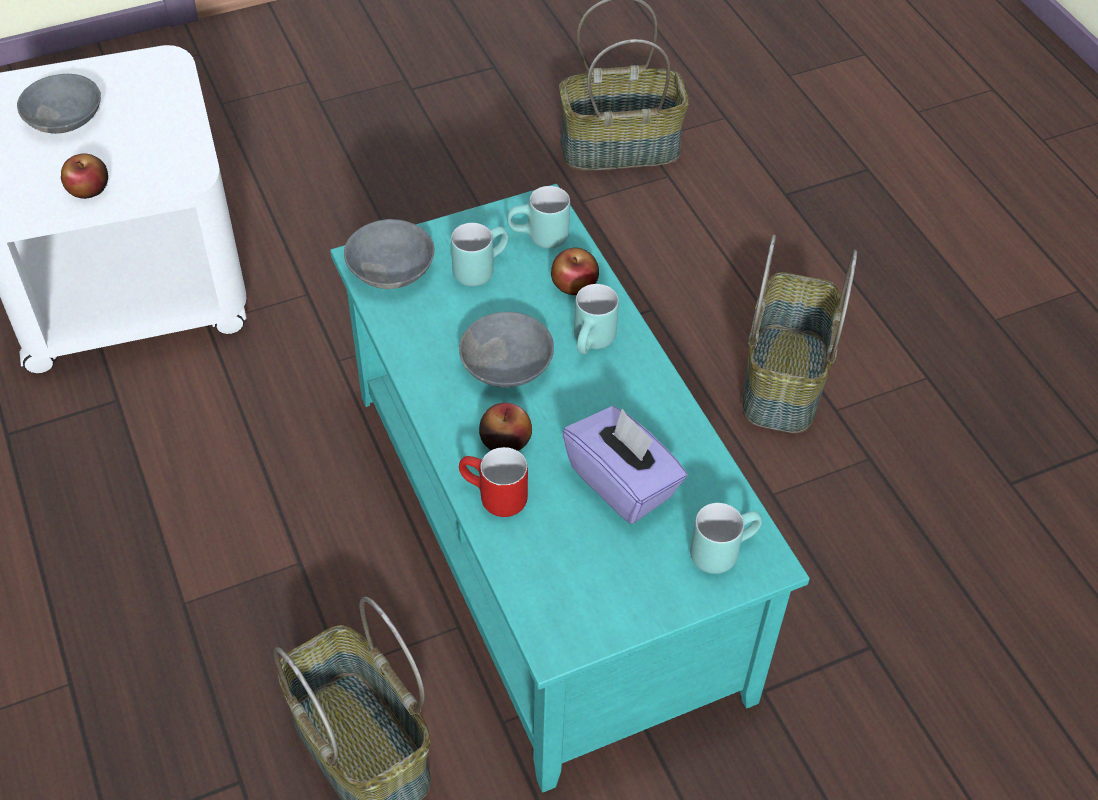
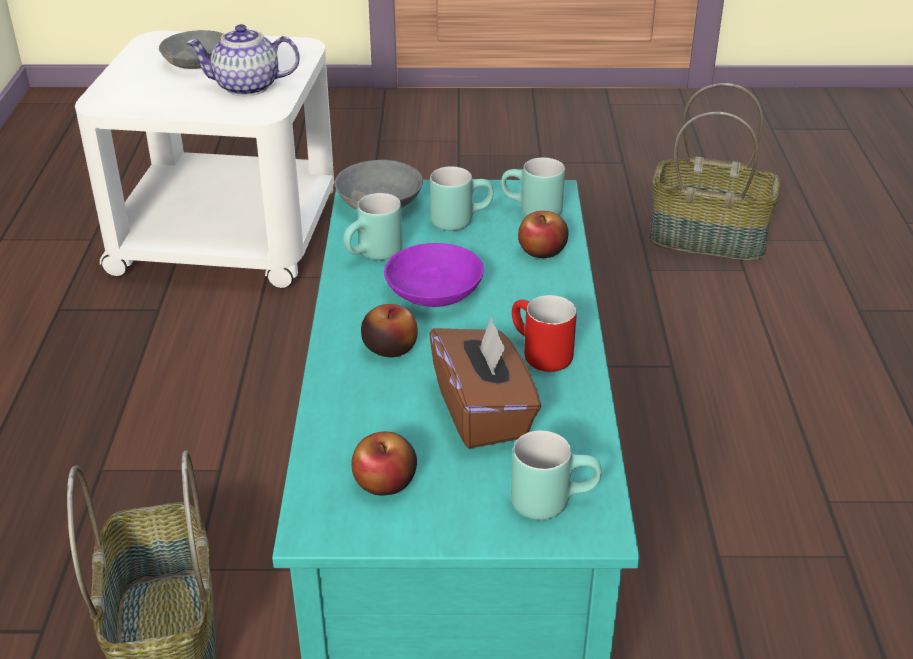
camera: 25 degrees right, 15 degrees down
apple [61,153,108,199] -> apple moved to [351,432,417,495]
grey bowl [459,312,554,387] -> purple bowl [384,243,484,307]
red mug [459,447,528,517] -> red mug moved to [512,295,577,372]
purple tissue box [563,406,687,524] -> brown tissue box [429,317,541,449]
turquoise mug [574,284,619,354] -> turquoise mug moved to [343,193,403,260]
basket [742,235,857,433] -> none
none -> teapot [186,24,300,96]

